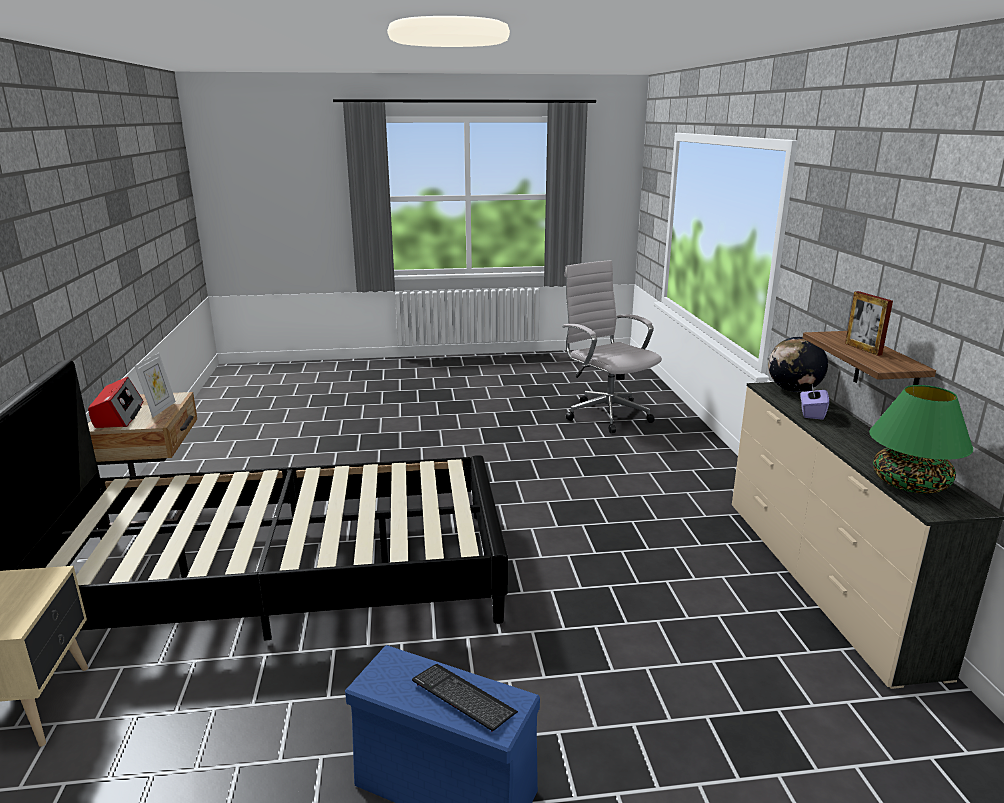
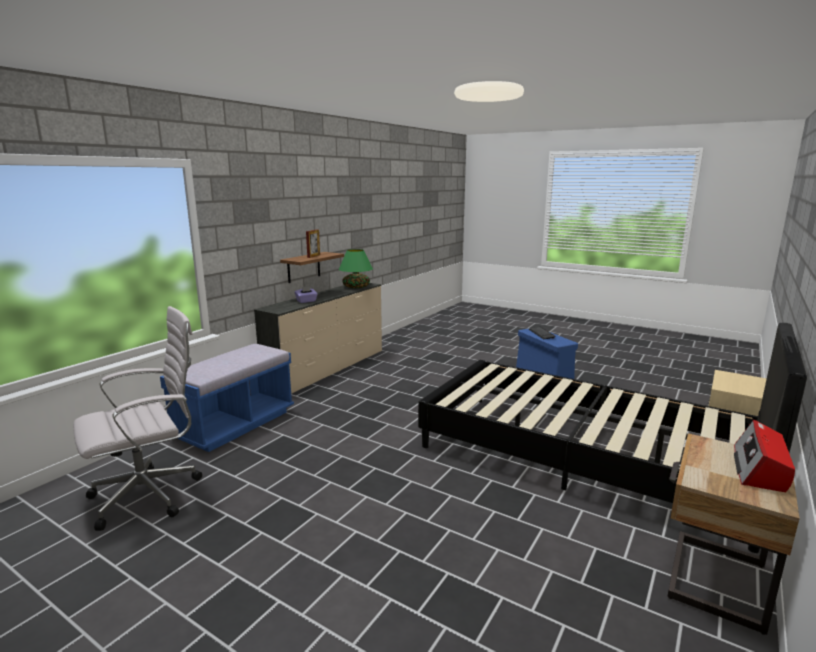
camera: 140 degrees left, 5 degrees down
picture frame [135,353,176,417] -> none
white office chair [562,260,662,433] -> white office chair turned 135 degrees counterclockwise [73,306,202,531]
globe [768,337,828,392] -> none
none -> blue bench [160,344,294,452]

